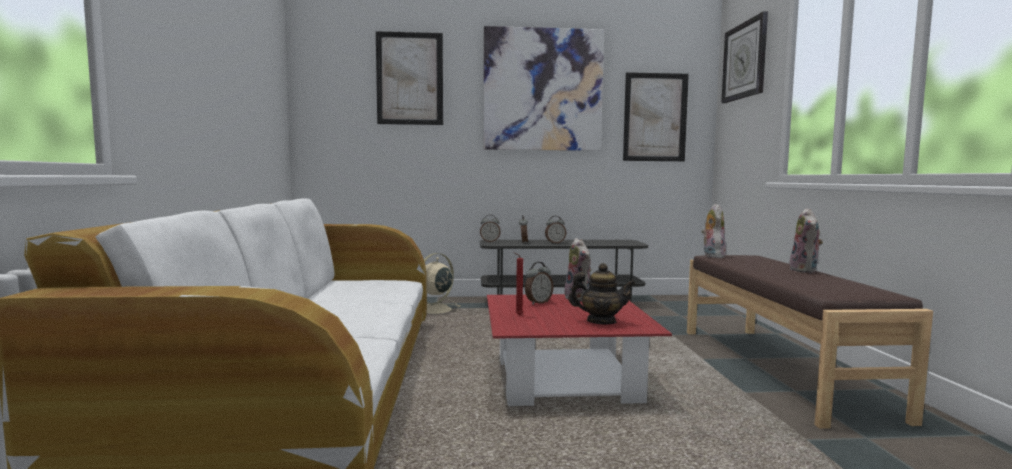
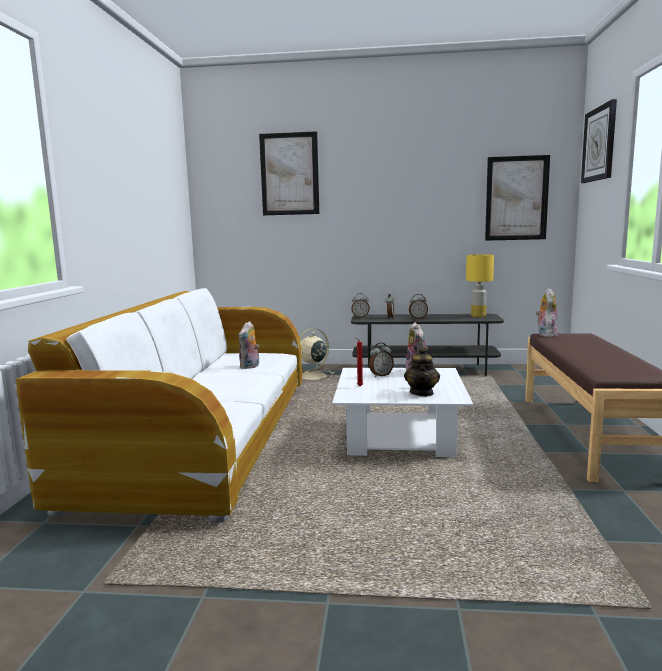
camera: 10 degrees right, 5 degrees up
picture [483,26,604,151] -> none
red coffee table [487,294,672,406] -> white coffee table [332,368,473,457]
teapot [568,263,636,324] -> teapot turned 75 degrees clockwise [404,347,440,396]
plush toy [789,208,823,273] -> plush toy moved to [238,321,259,369]
none -> yellow table lamp [466,255,494,317]

